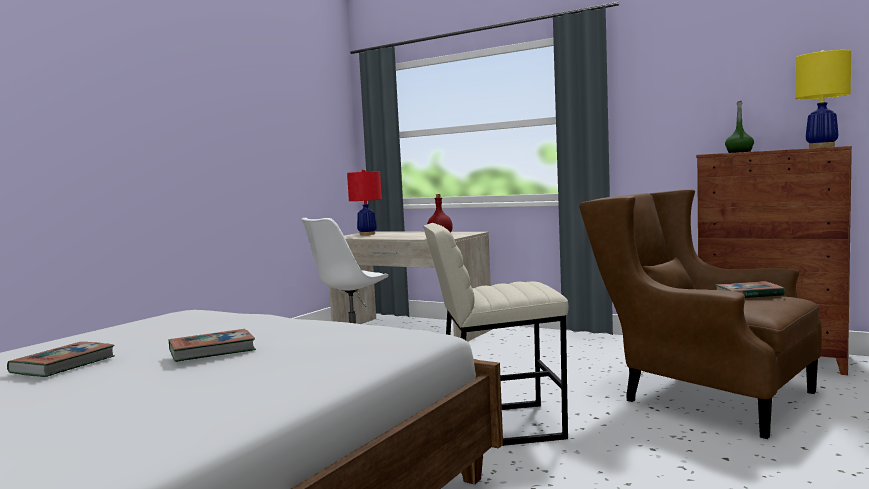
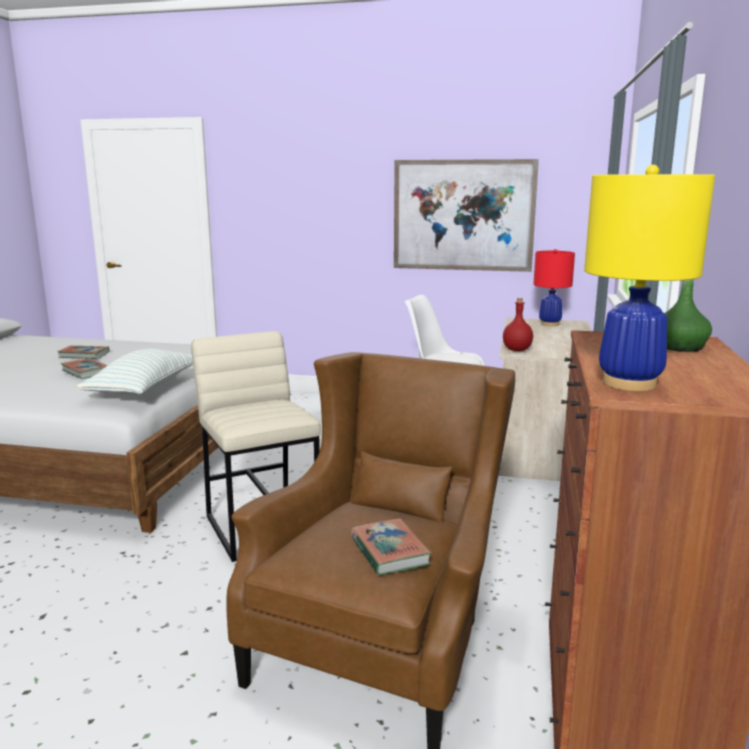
camera: 70 degrees right, 10 degrees up
none -> pillow [76,348,193,395]
none -> picture [394,159,539,272]

